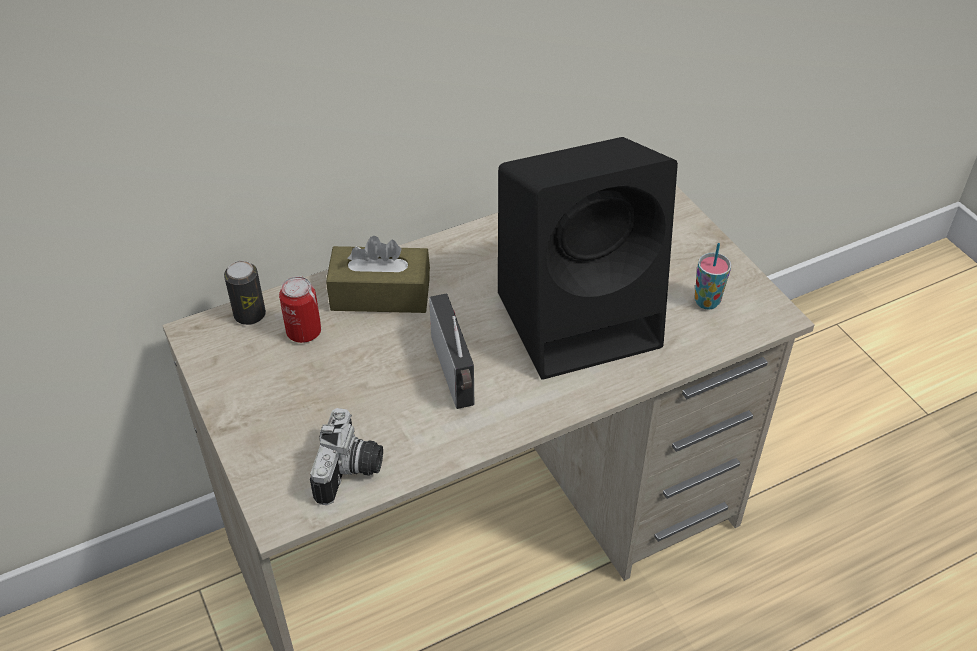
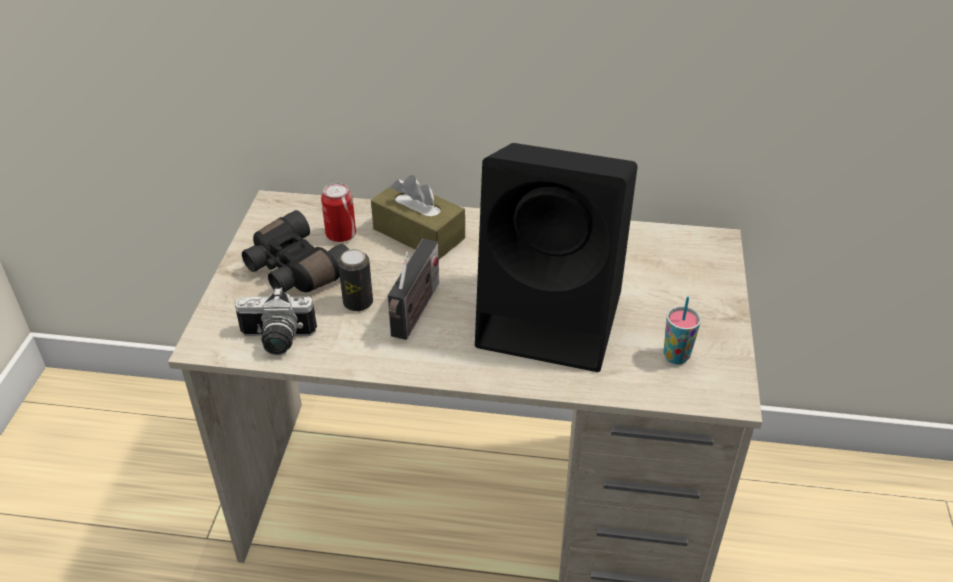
camera: 35 degrees right, 5 degrees down
can [224,261,266,325] -> can moved to [338,249,373,311]
camera [310,408,383,505] -> camera turned 45 degrees clockwise [235,287,317,355]
none -> black binoculars [242,210,349,293]

